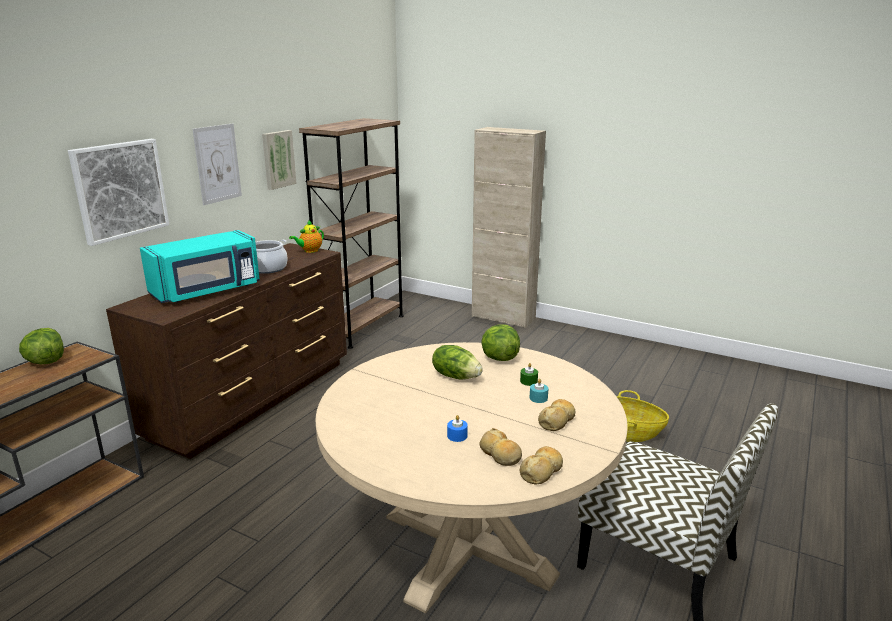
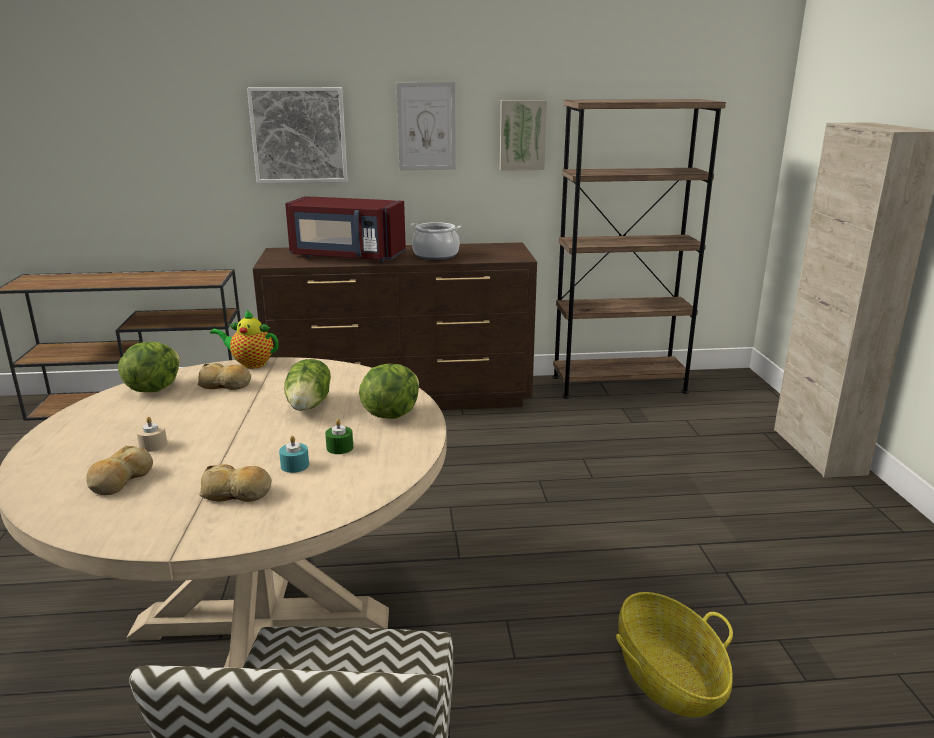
camera: 55 degrees right, 0 degrees up
lettuce [19,328,64,364] -> lettuce moved to [118,342,180,392]
turquoise microwave [140,230,260,303] -> red microwave [285,196,406,262]
teapot [289,220,324,253] -> teapot moved to [210,309,279,369]
blue candle [447,415,468,442] -> beige candle [136,417,167,452]
bread [520,446,563,484] -> bread moved to [197,363,251,390]

